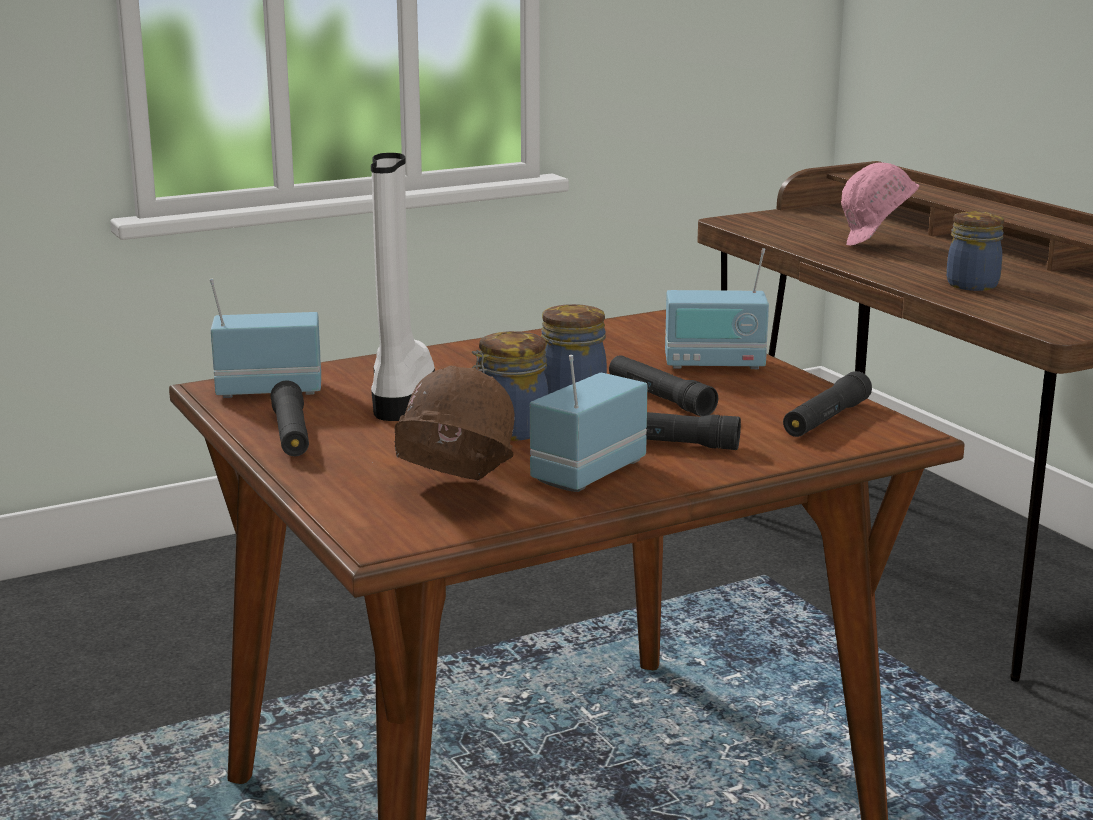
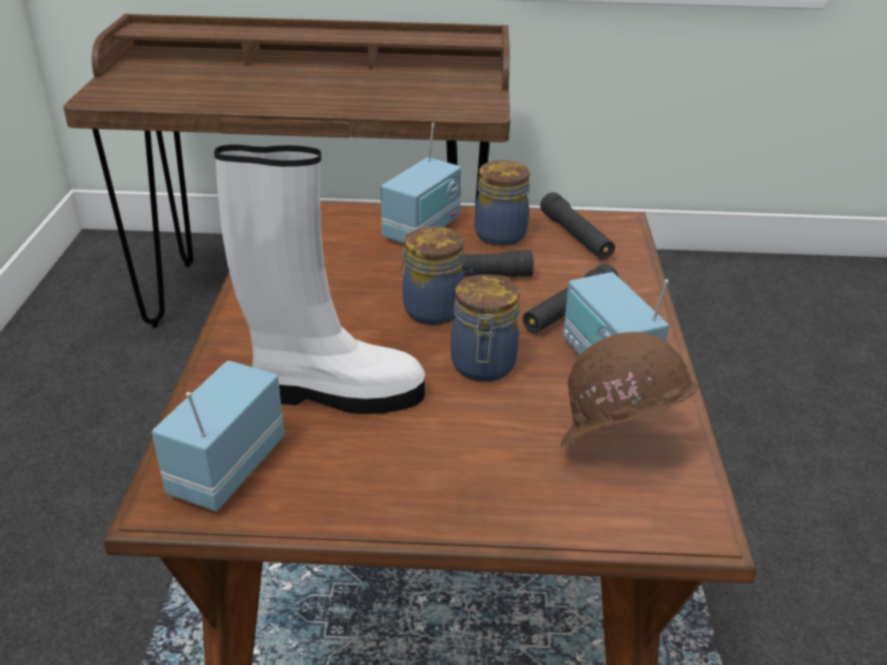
camera: 60 degrees left, 15 degrees up
black flashlight [271,381,309,456] -> none
white boot [371,153,435,421] -> white boot turned 150 degrees clockwise [214,145,425,414]
pink hard hat [841,162,920,245] -> none
jar [946,211,1004,291] -> jar moved to [475,160,530,246]

